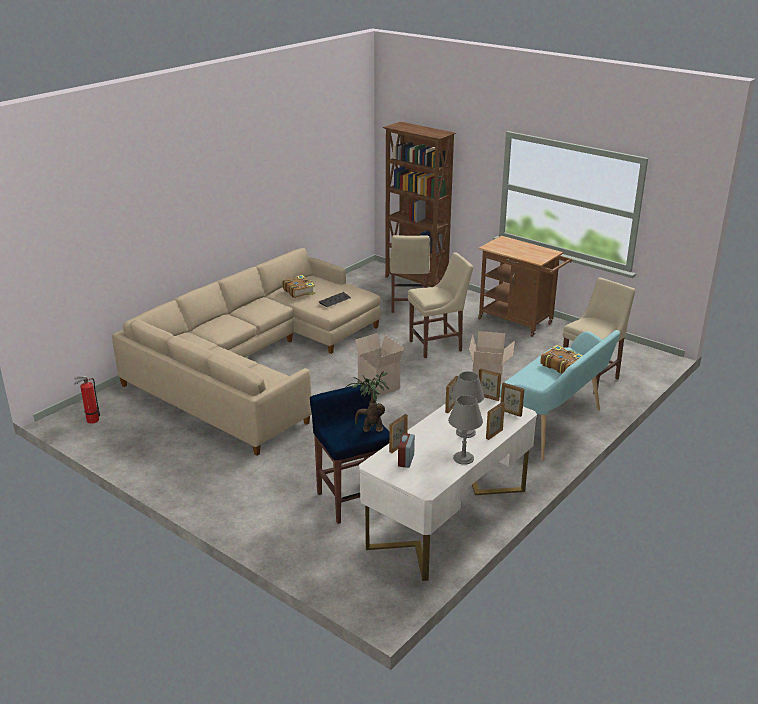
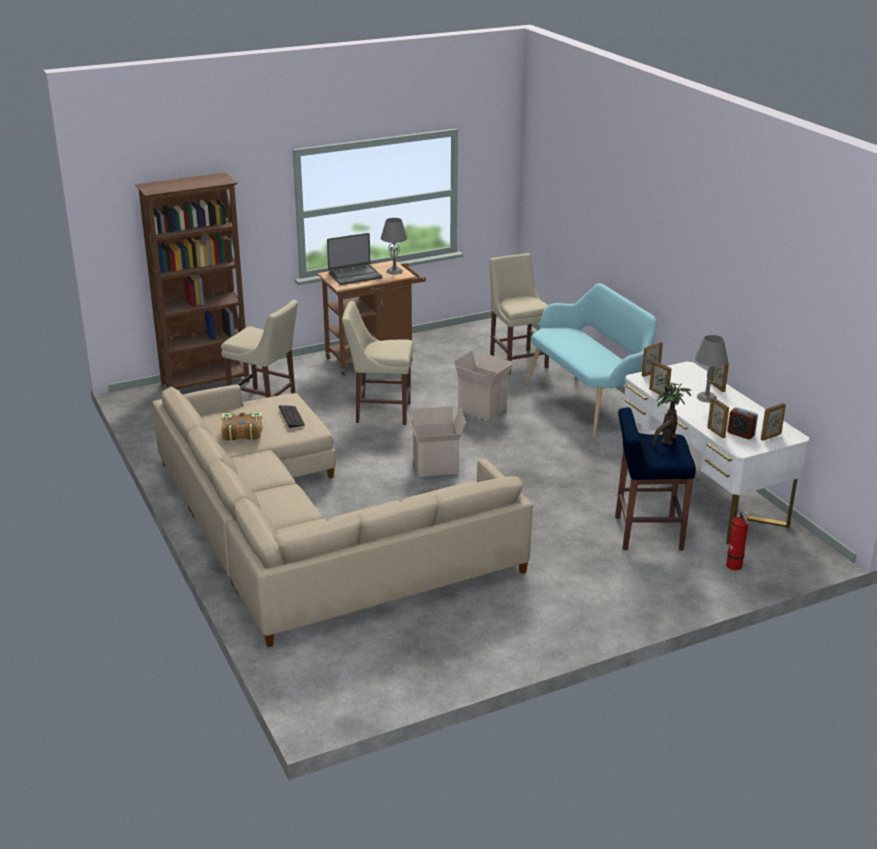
camera: 65 degrees left, 0 degrees up
fire extinguisher [74,376,100,424] -> fire extinguisher moved to [726,509,749,570]
beige chair [408,252,473,358] -> beige chair turned 90 degrees counterclockwise [342,301,413,425]
grey table lamp [448,395,483,465] -> grey table lamp moved to [381,218,407,275]
picture frame [500,382,525,417] -> picture frame moved to [761,403,786,441]
book [540,345,583,374] -> none
none -> laptop [327,233,382,285]

